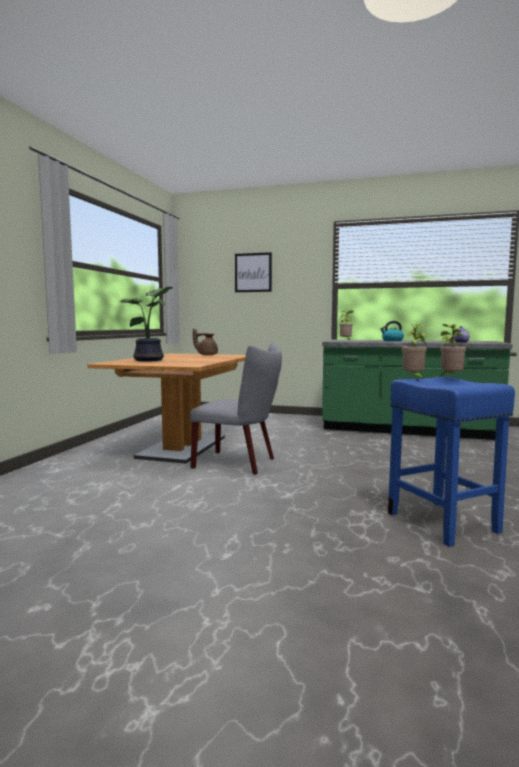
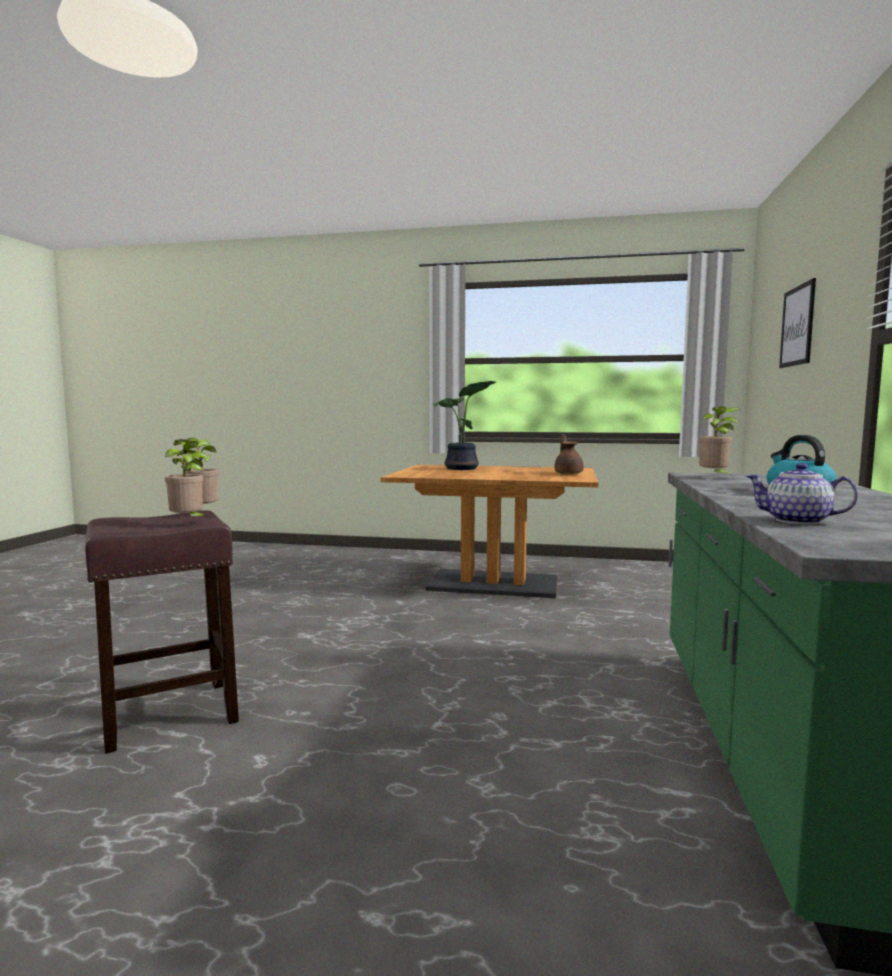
camera: 85 degrees right, 0 degrees up
grey chair [190,342,282,474] -> none
blue stool [388,377,515,547] -> brown stool [85,510,239,754]

